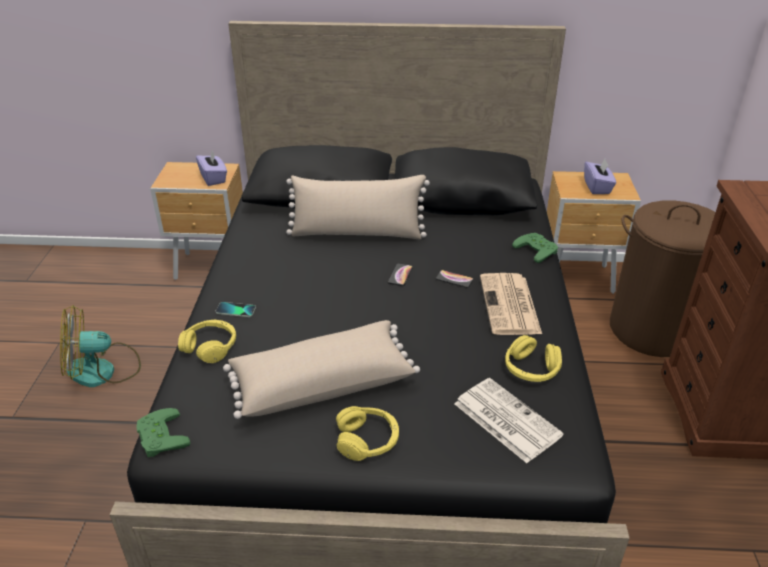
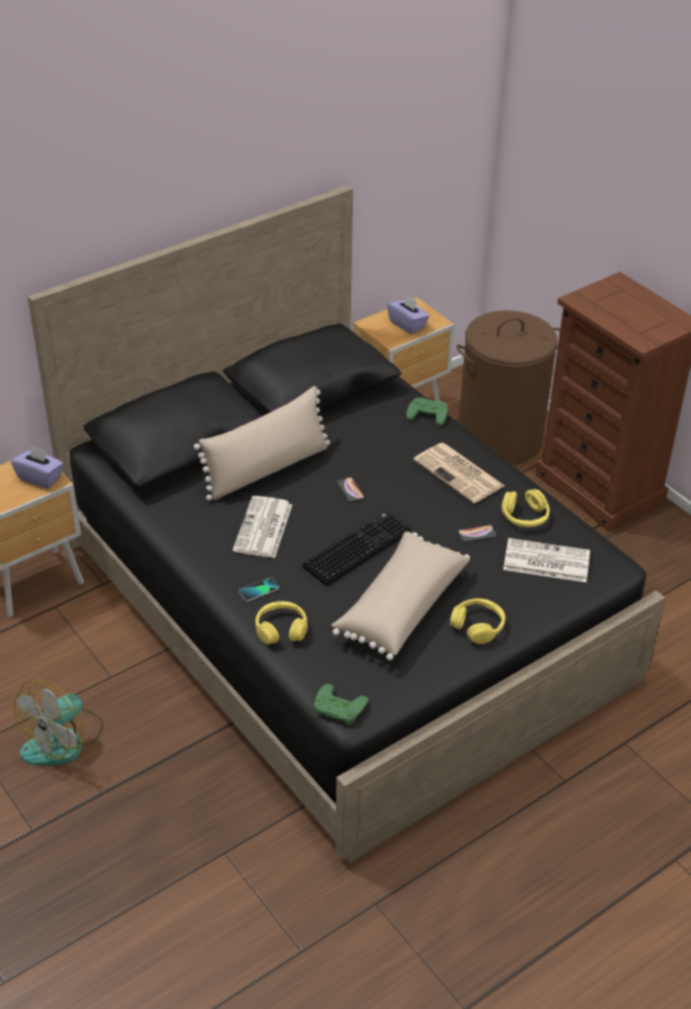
camera: 40 degrees left, 5 degrees up
phone [436,270,474,288] -> phone moved to [458,525,497,542]
none -> newspaper [233,496,292,558]
none -> keyboard [302,511,411,586]

